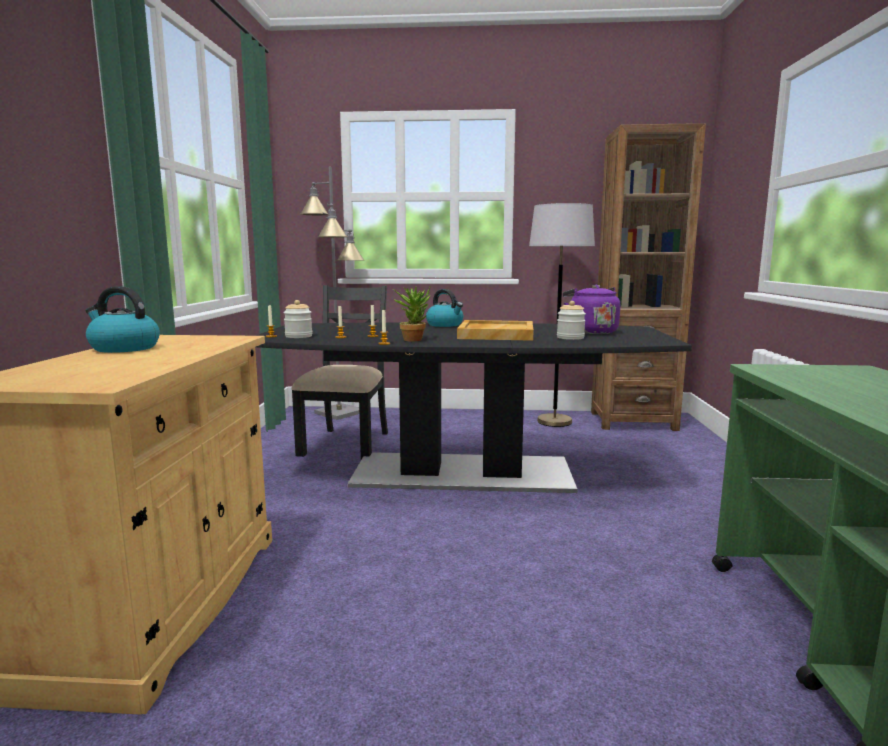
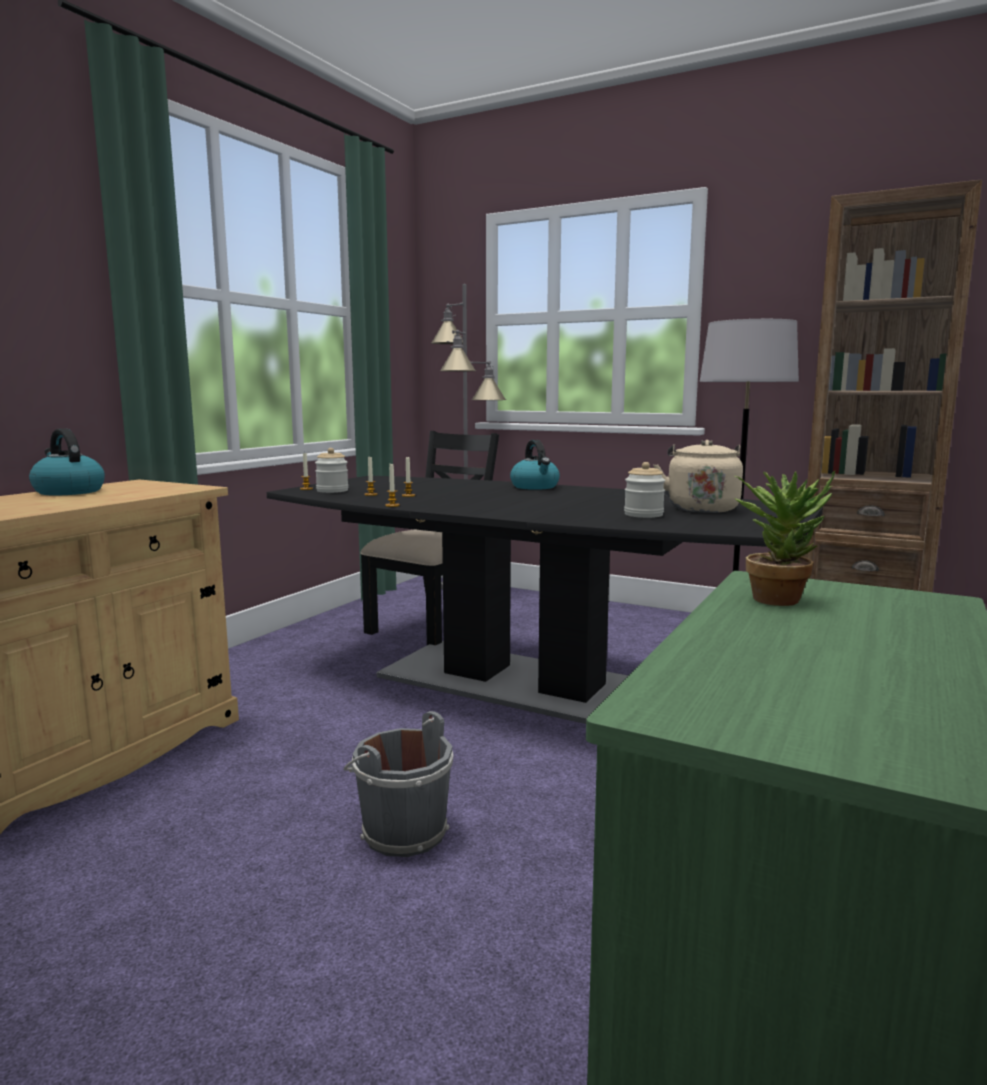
camera: 25 degrees right, 0 degrees up
potted plant [393,285,431,342] -> potted plant moved to [735,471,835,606]
beige tray [457,320,533,341] -> none
purple kettle [563,285,620,334] -> beige kettle [653,440,743,513]
none -> grey bucket [344,711,453,857]

